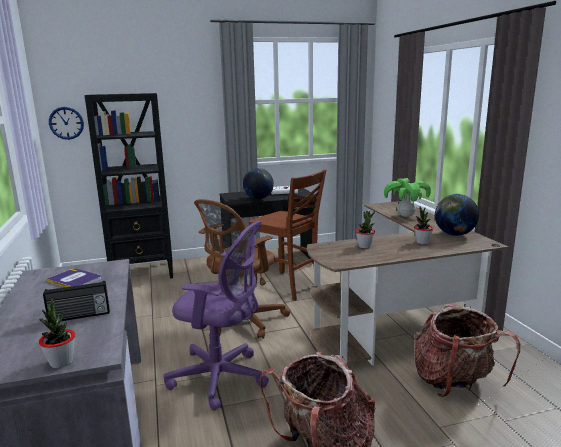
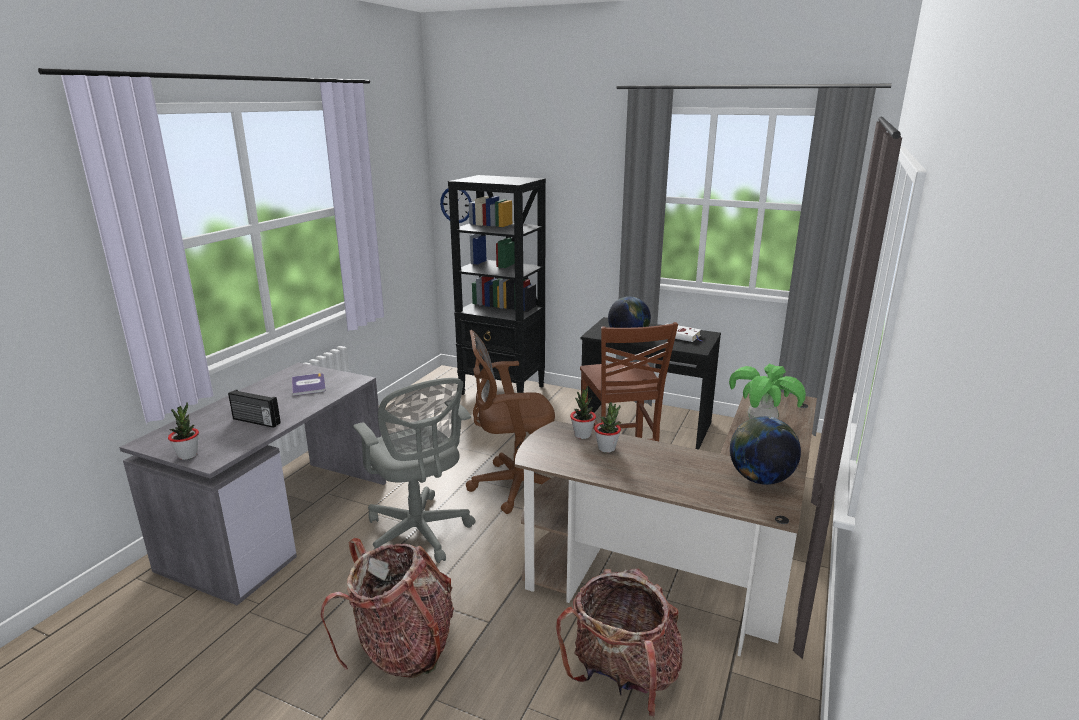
camera: 40 degrees right, 5 degrees up
purple office chair [163,221,269,411] -> grey office chair [353,378,475,563]
potted plant [414,207,434,244] -> potted plant moved to [570,386,596,439]

